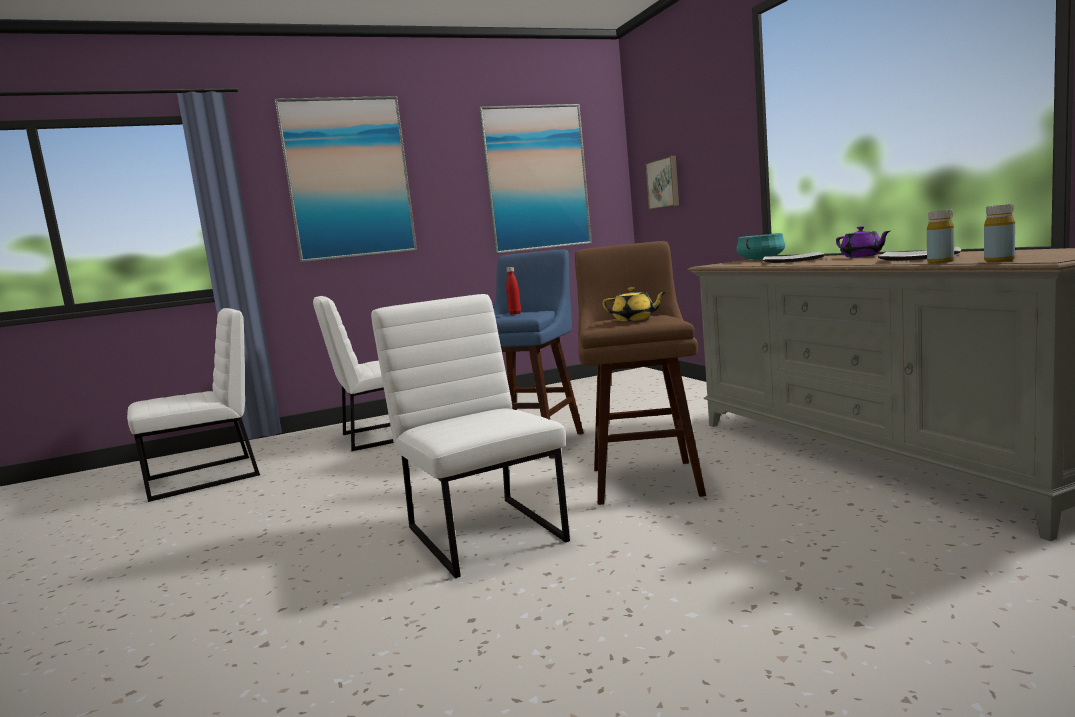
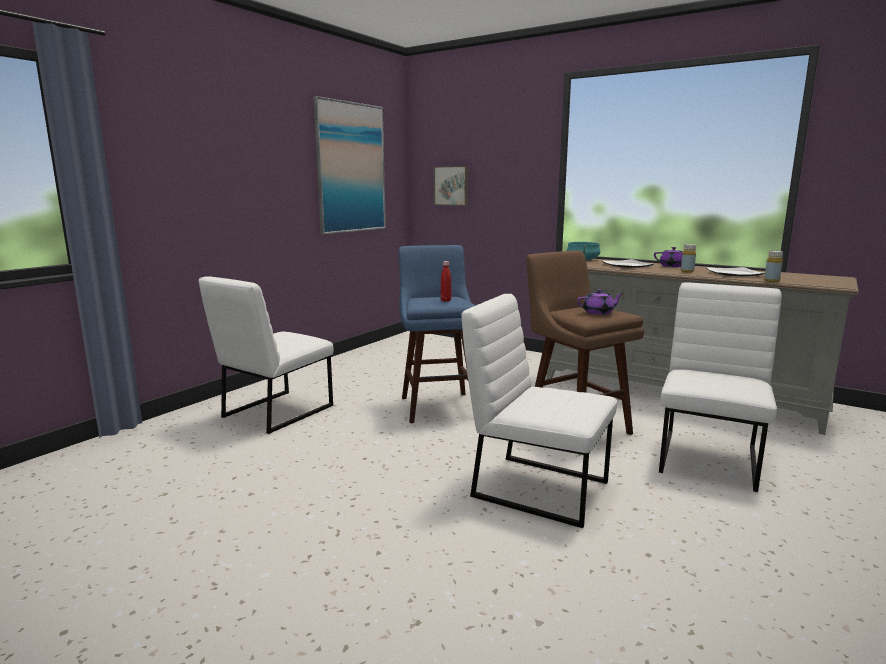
camera: 35 degrees left, 5 degrees up
white chair [127,308,260,502] -> white chair moved to [659,282,782,492]
picture [275,96,417,262] -> none
yellow teapot [602,287,666,321] -> purple teapot [577,289,624,315]
yellow bottle [984,204,1015,262] -> yellow bottle moved to [681,244,696,272]

